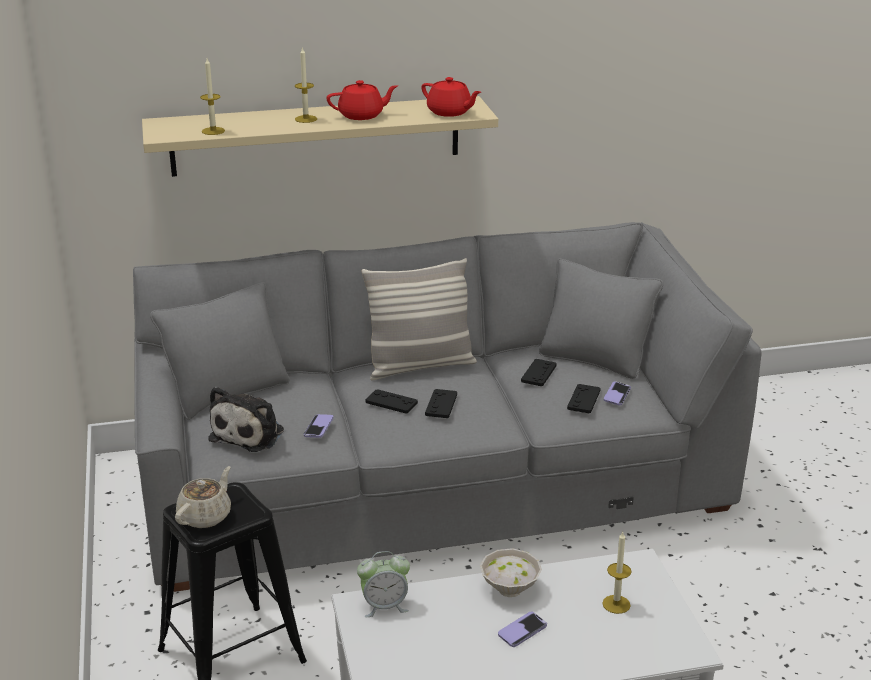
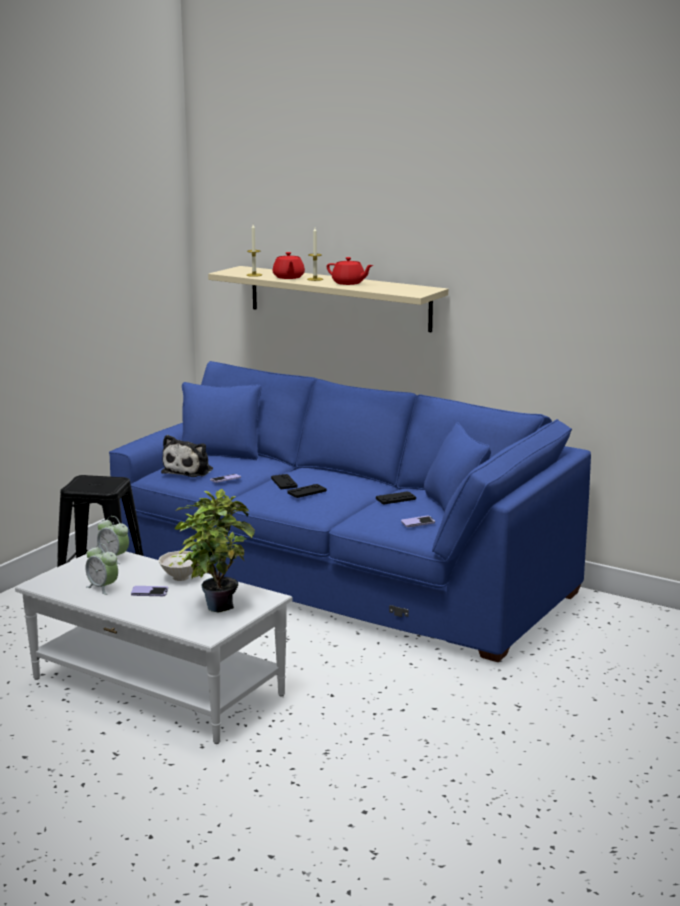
camera: 45 degrees right, 10 degrees down
grey sofa [133,222,762,592] -> blue sofa [109,361,591,662]
beige teapot [175,466,231,528] -> none
plush toy [208,387,284,452] -> plush toy turned 45 degrees counterclockwise [161,435,213,477]
pillow [361,258,477,380] -> none
red teapot [421,77,481,117] -> red teapot moved to [273,252,305,279]
black game controller [567,384,601,413] -> none
candle [602,532,632,614] -> potted plant [174,489,255,612]
none -> alarm clock [85,543,118,595]

